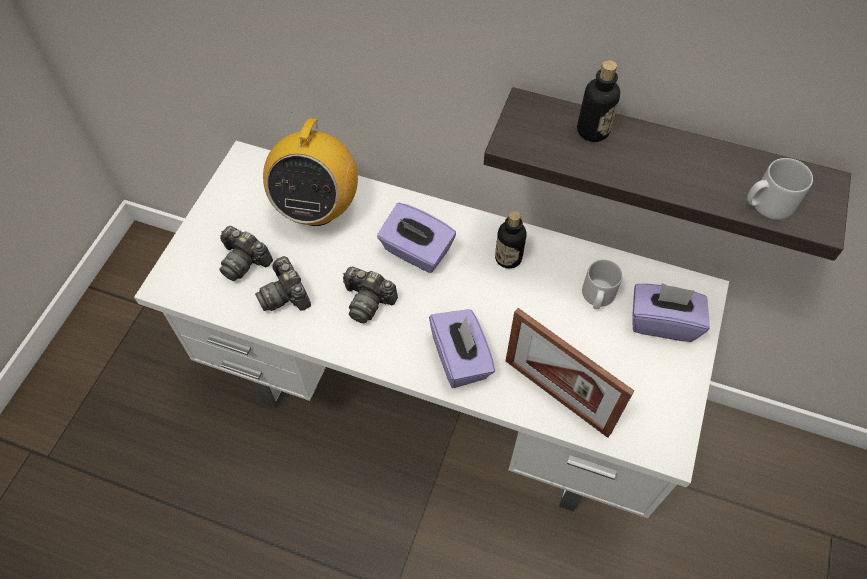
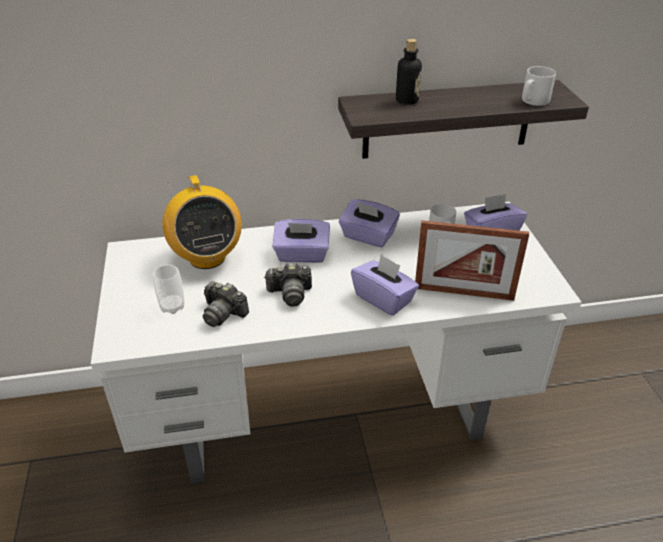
camera: 30 degrees left, 20 degrees down
camera [219,226,273,281] -> cup [153,265,185,314]
bottle [495,211,526,268] -> purple tissue box [339,199,400,247]

